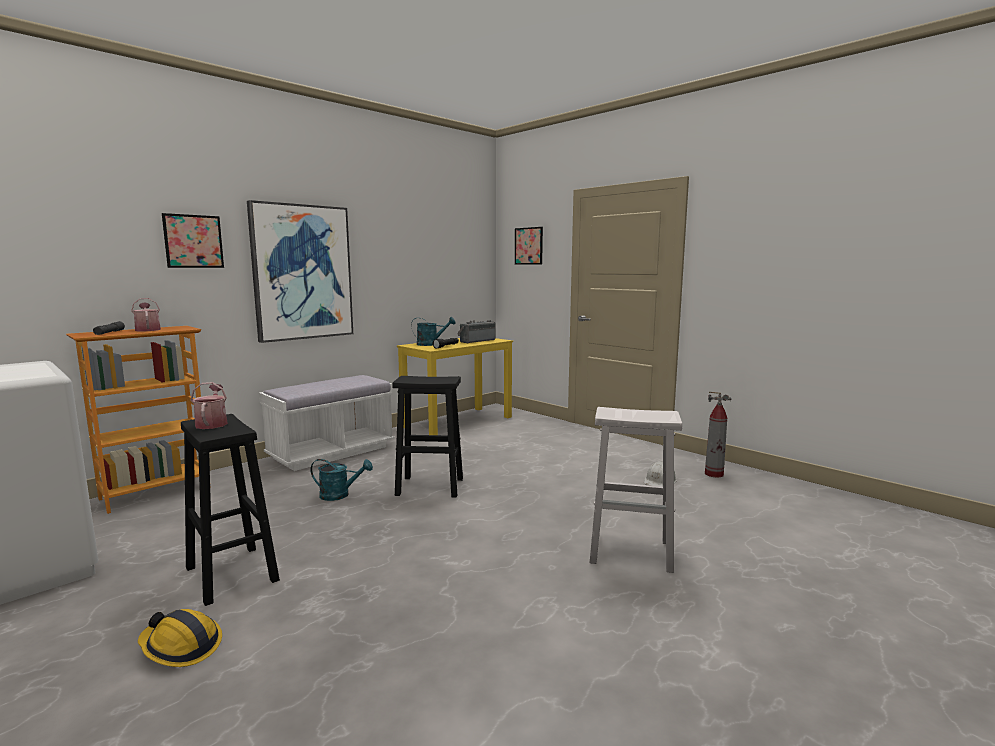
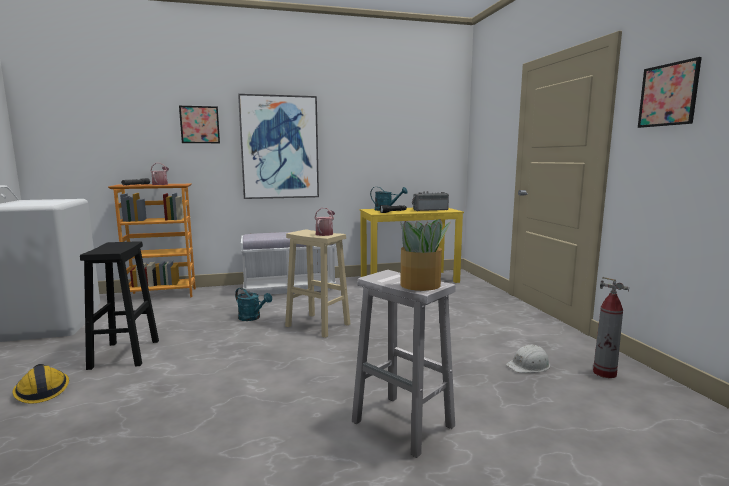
camera: 30 degrees right, 0 degrees up
watering can [190,382,228,429] -> watering can moved to [315,208,335,236]
black stool [393,376,463,498] -> beige stool [285,230,350,338]
picture [515,227,543,264] -> picture moved to [638,57,702,128]
none -> potted plant [400,219,451,291]

